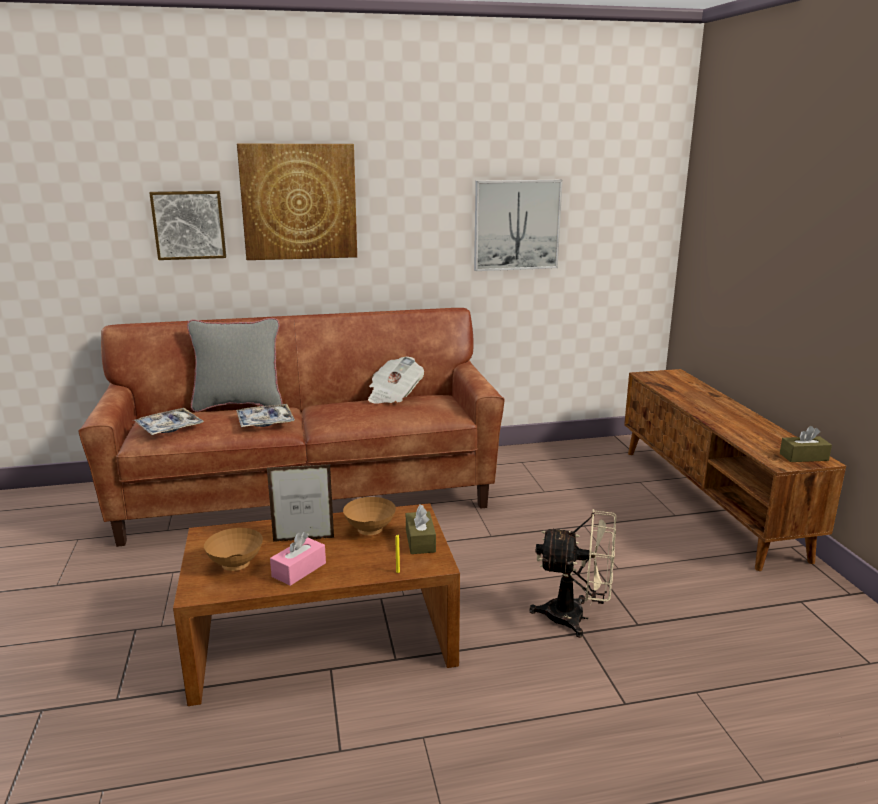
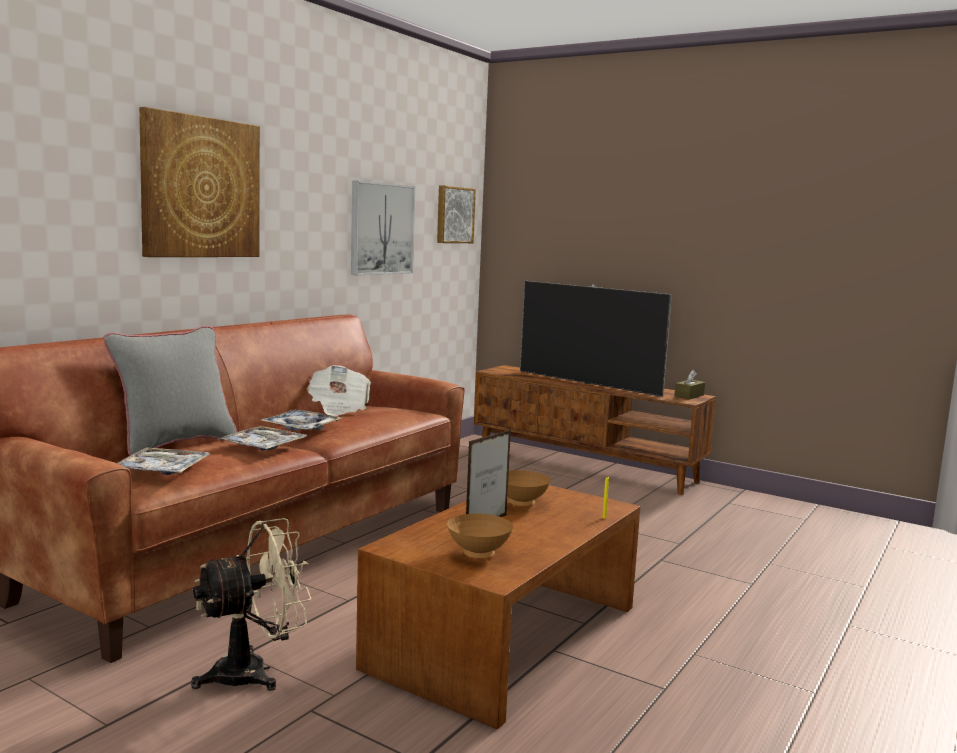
camera: 45 degrees left, 10 degrees down
picture [149,191,226,260] -> picture moved to [437,186,476,243]
pink tissue box [270,532,326,586] -> none
brown tissue box [406,505,436,554] -> none
beige fan [529,509,616,638] -> beige fan moved to [191,518,312,691]
none -> tray [260,409,342,431]
none -> television [520,281,672,397]

